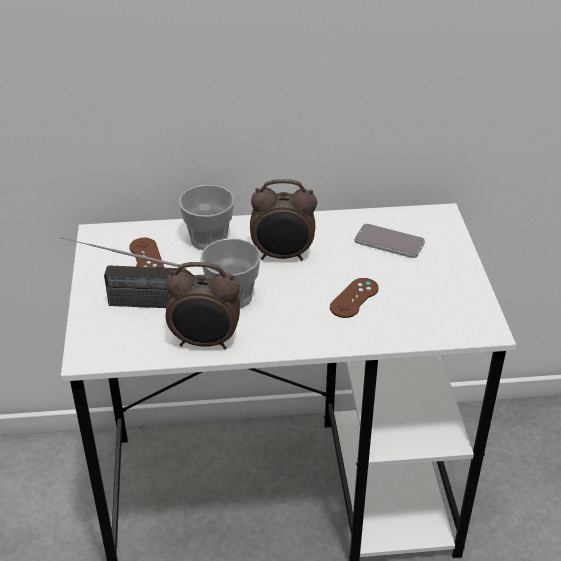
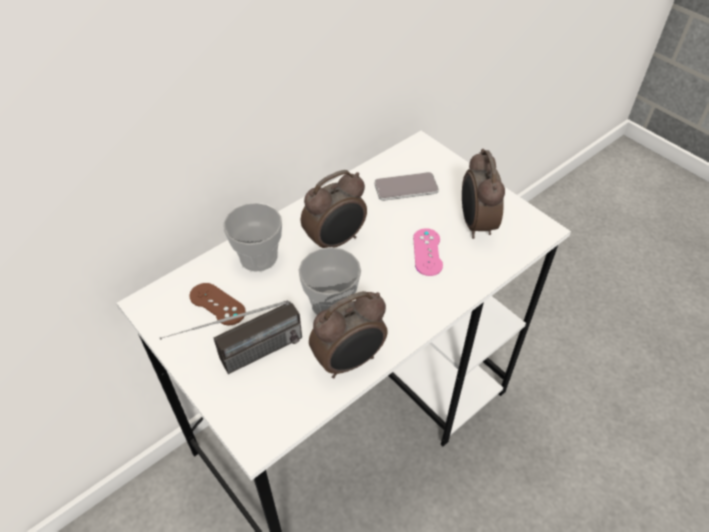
camera: 35 degrees left, 10 degrees up
brown game controller [330,278,379,318] -> pink game controller [413,228,443,276]
none -> alarm clock [462,149,505,239]

